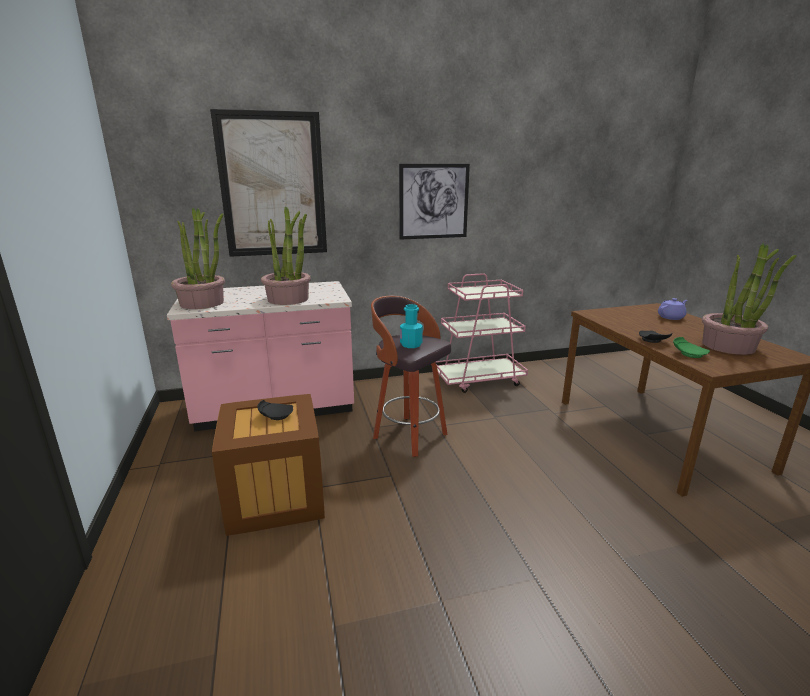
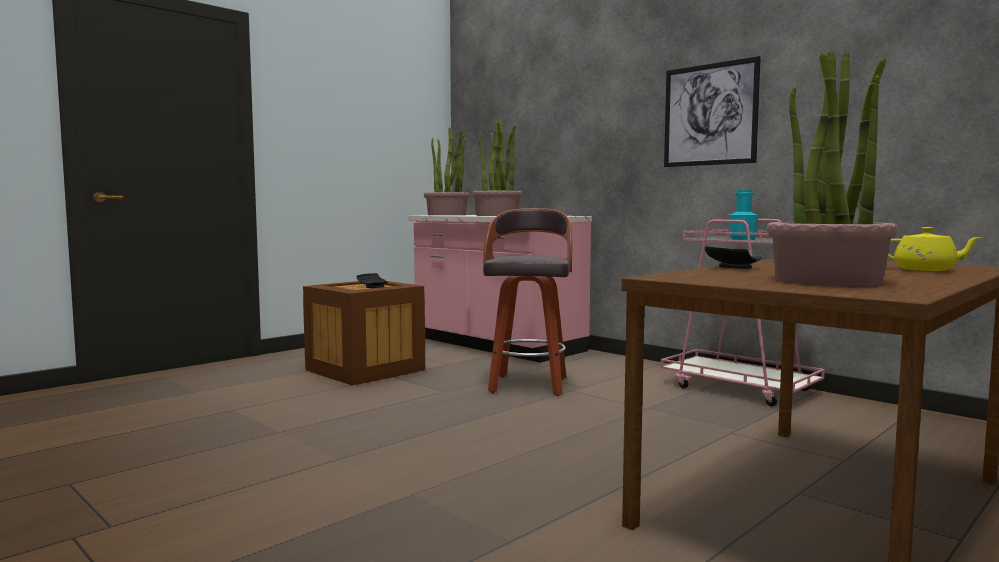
camera: 60 degrees right, 15 degrees down
picture [210,109,327,257] -> none
turquoise bottle [400,304,423,348] -> turquoise bottle moved to [729,190,758,240]
purple teapot [658,298,687,320] -> yellow teapot [888,227,984,271]
green plate [673,337,710,358] -> none

